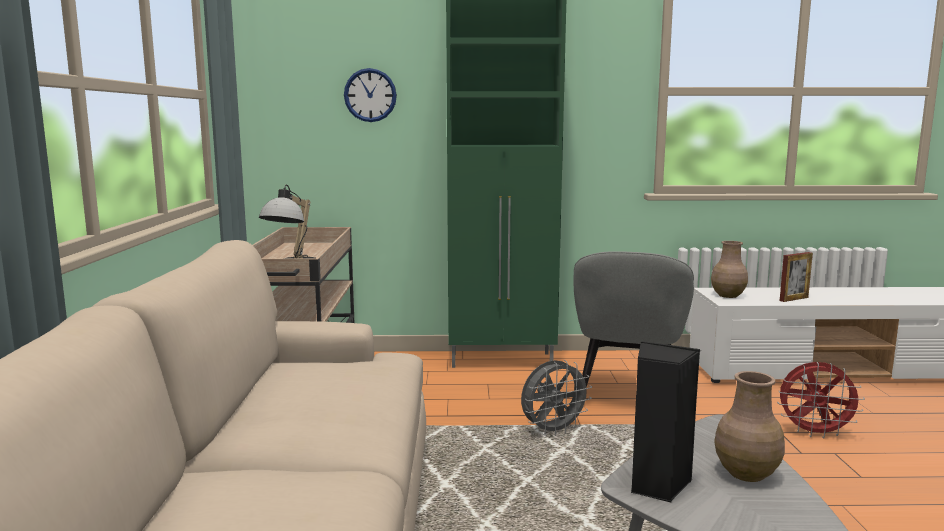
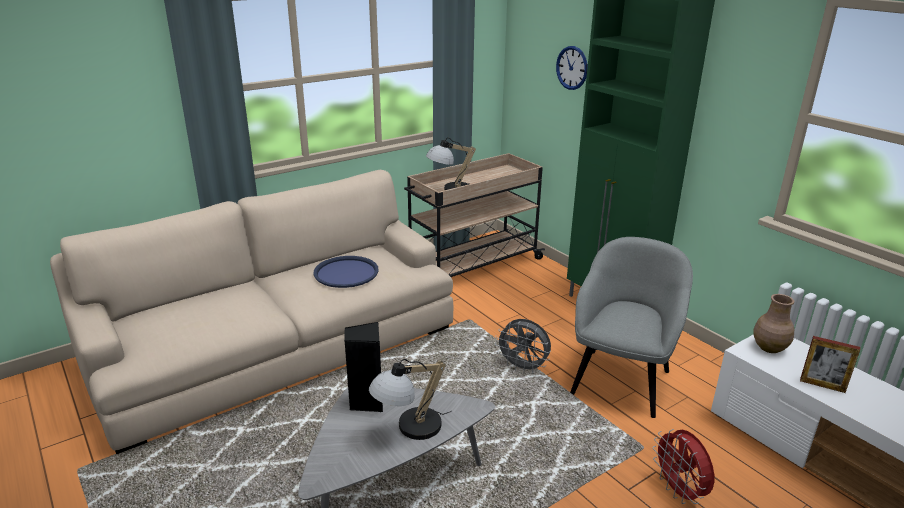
camera: 55 degrees right, 15 degrees up
grey armchair [574,251,694,387] -> grey armchair turned 135 degrees clockwise [570,237,693,418]
brown vase [714,371,785,482] -> table lamp [369,359,452,440]
none -> blue tray [313,256,378,288]

